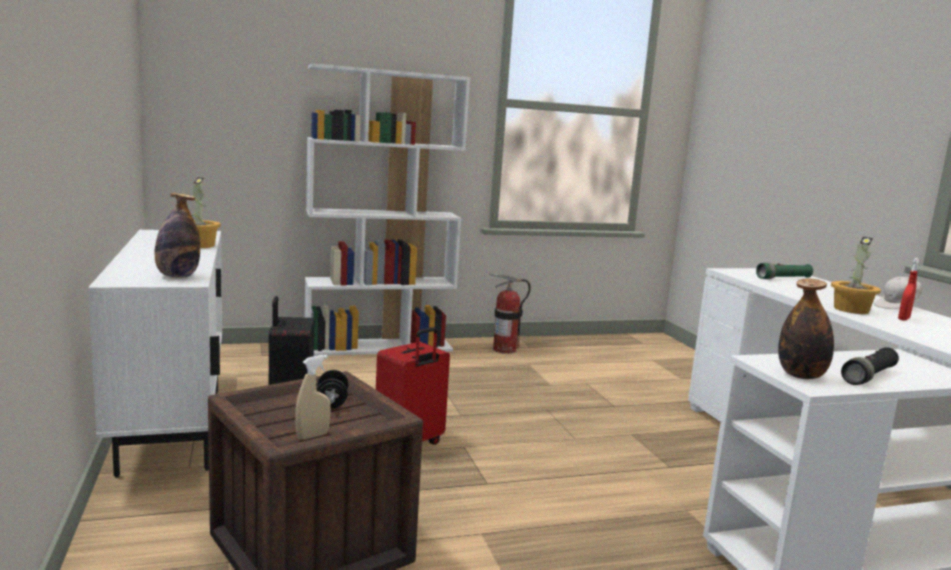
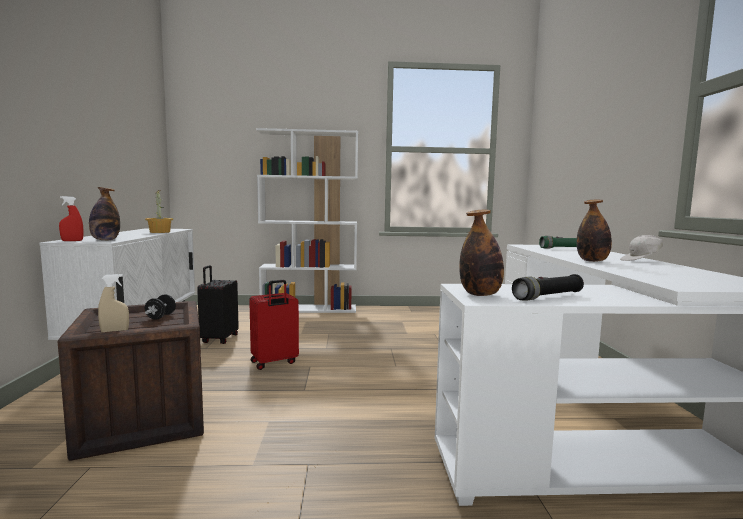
camera: 15 degrees right, 5 degrees down
fire extinguisher [489,274,531,354] -> none
potted plant [831,237,881,314] -> bottle [577,200,612,262]
red spray bottle [898,258,919,321] -> red spray bottle moved to [59,196,83,241]

